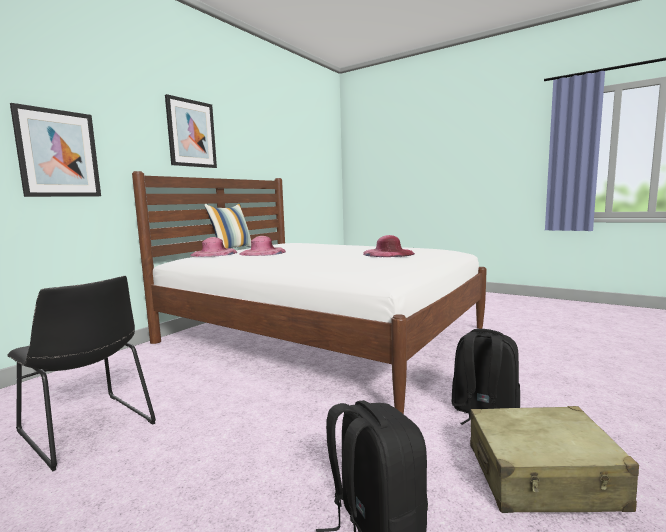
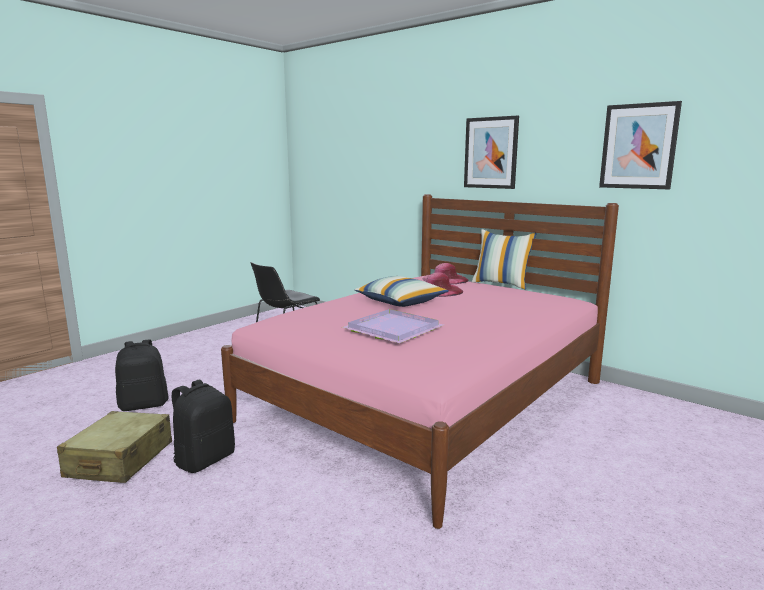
camera: 95 degrees right, 5 degrees up
picture [10,103,101,197] -> picture moved to [599,101,682,189]
white bed [132,171,487,414] -> pink bed [221,194,619,529]
pink hat [363,235,415,257] -> purple tray [342,309,443,343]
none -> pillow [355,276,448,307]

